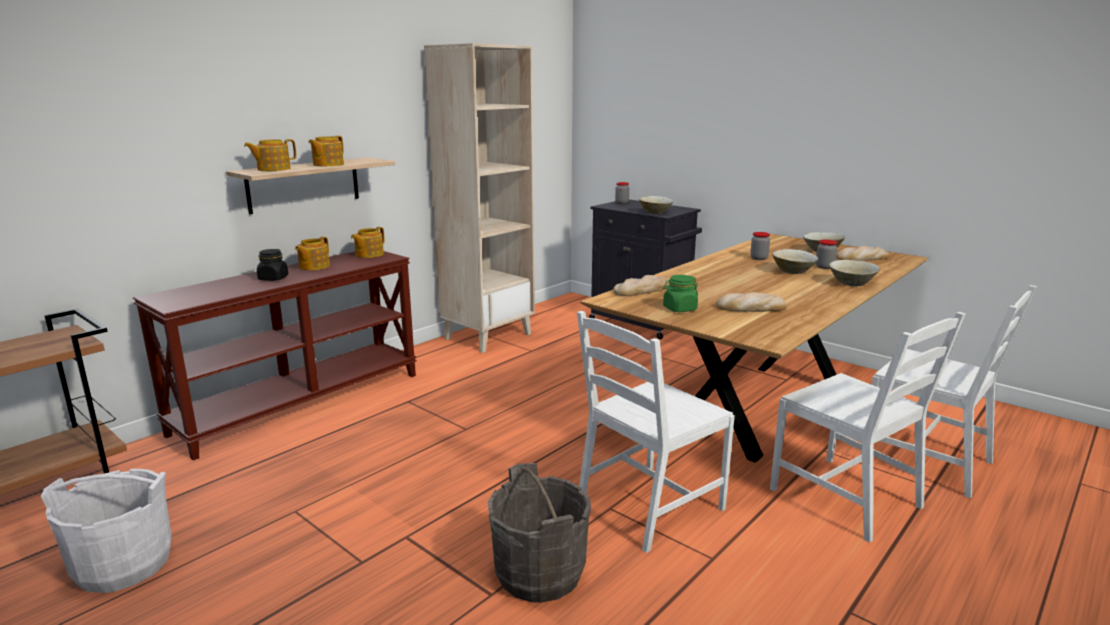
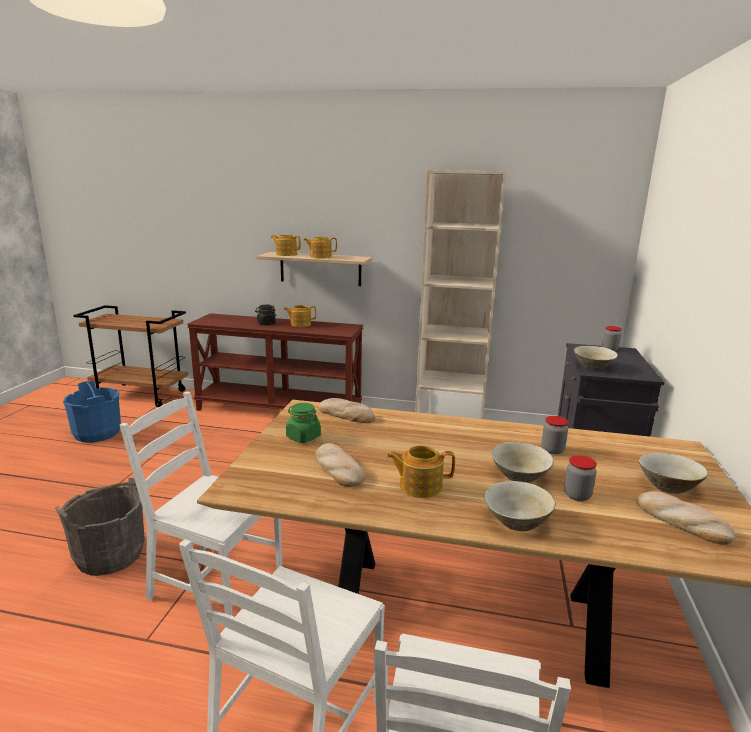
camera: 60 degrees right, 0 degrees up
white bucket [41,469,172,593] -> blue bucket [63,381,121,443]
teapot [351,227,385,258] -> teapot moved to [387,445,455,498]

